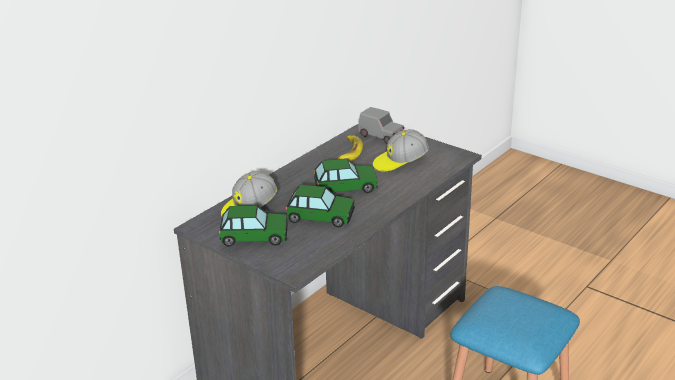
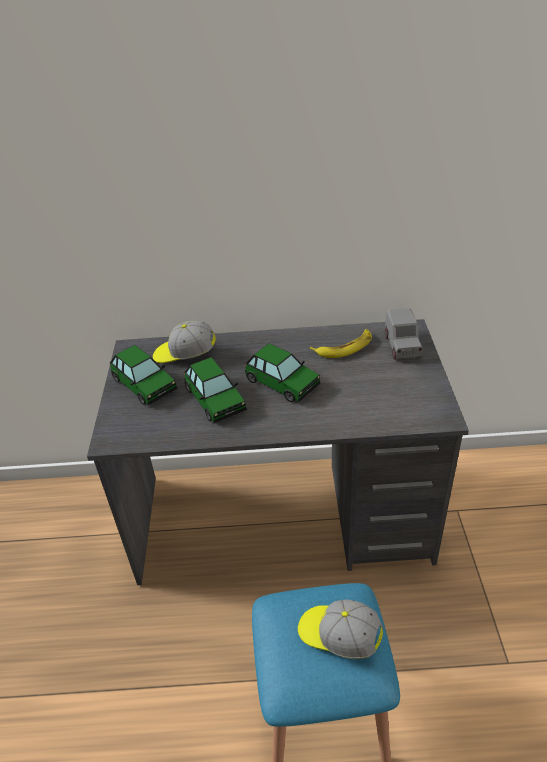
camera: 50 degrees right, 10 degrees up
cap [373,129,429,171] -> cap moved to [298,599,383,659]

